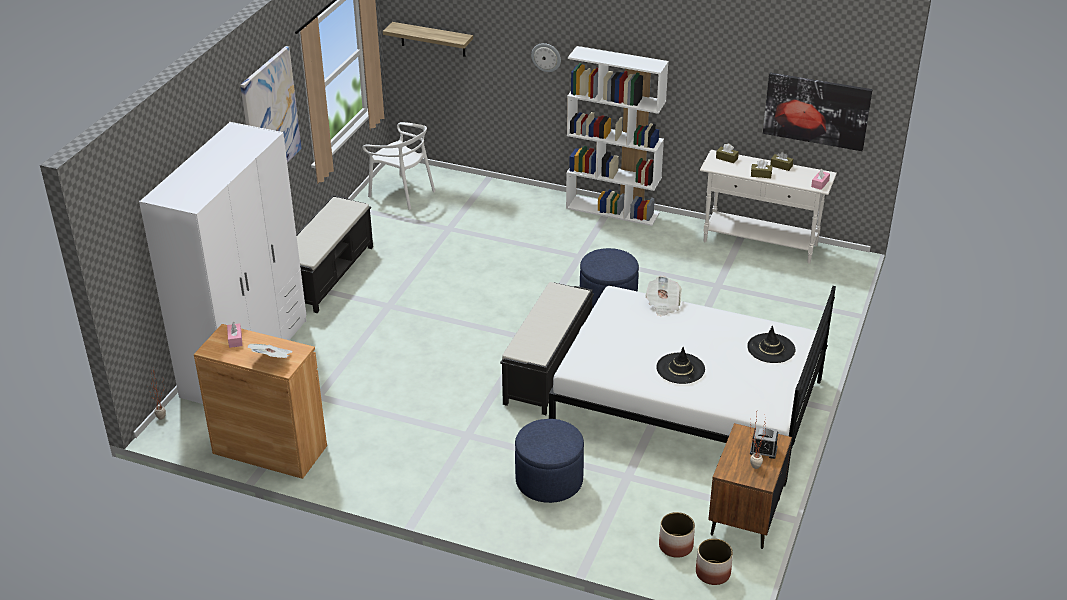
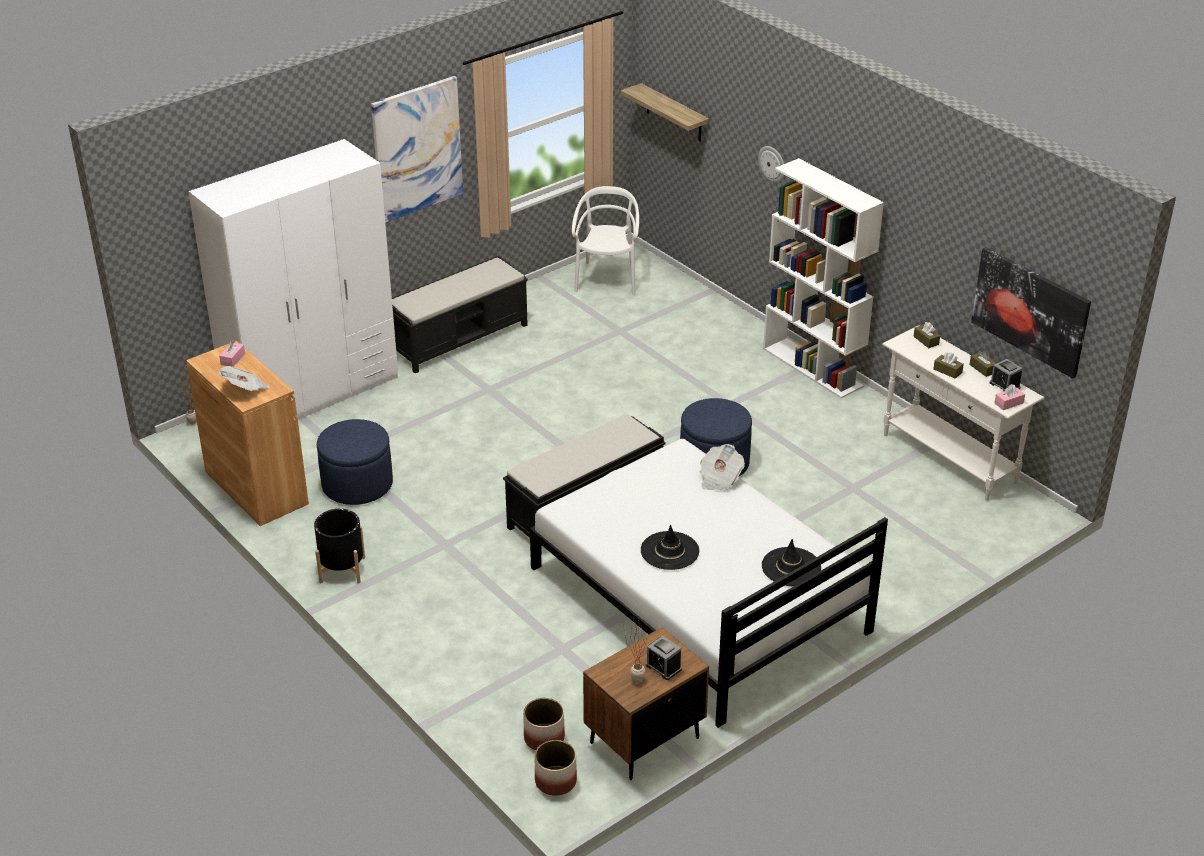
camera: 30 degrees right, 0 degrees up
white chair [363,122,435,210] -> white chair turned 150 degrees counterclockwise [572,186,639,295]
blue ottoman [515,419,584,503] -> blue ottoman moved to [317,419,393,505]
none -> black planter [314,509,365,584]
none -> alarm clock [990,359,1023,392]

